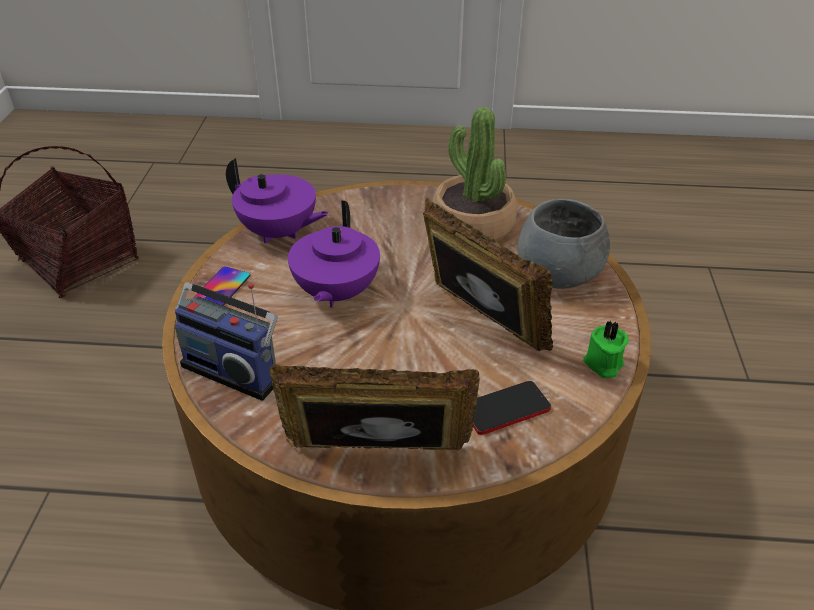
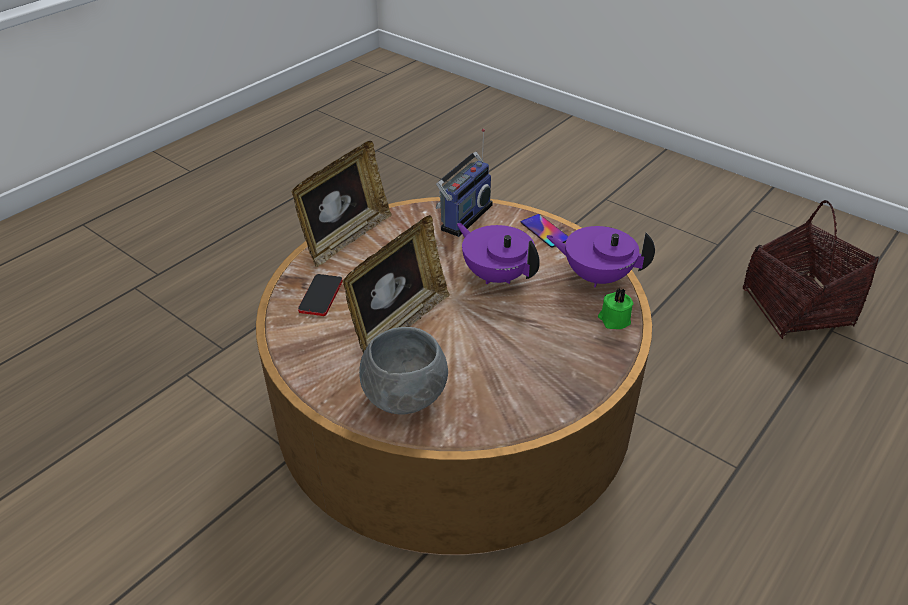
camera: 125 degrees right, 0 degrees up
radio [175,282,278,401] -> radio turned 150 degrees clockwise [436,129,493,237]
purple teapot [226,158,329,243] -> purple teapot turned 45 degrees clockwise [546,226,655,287]
picture frame [423,198,553,351] -> picture frame turned 45 degrees counterclockwise [342,215,450,353]
potted plant [432,107,517,242] -> none
green candle [583,321,629,378] -> green candle moved to [598,288,633,329]

